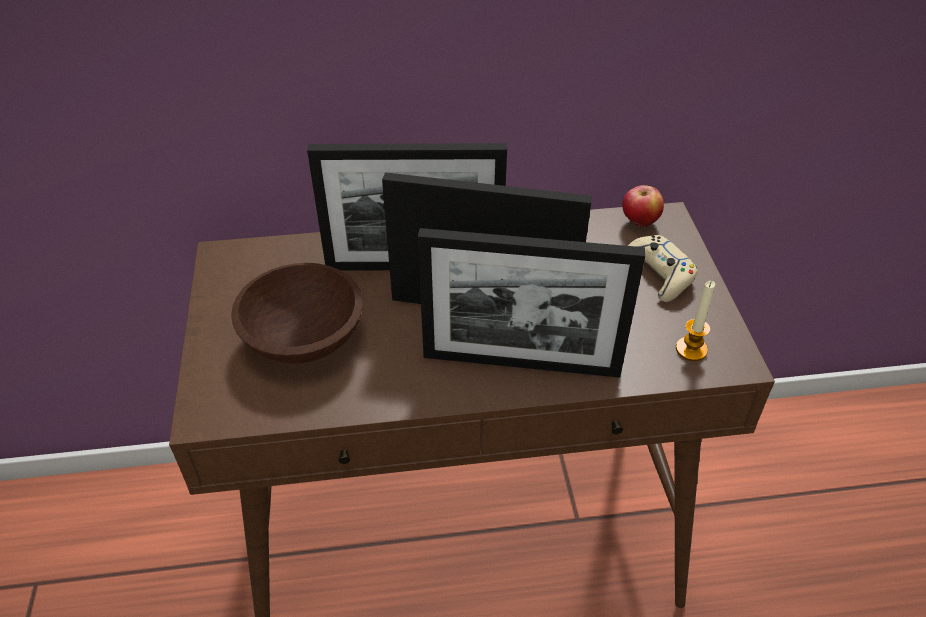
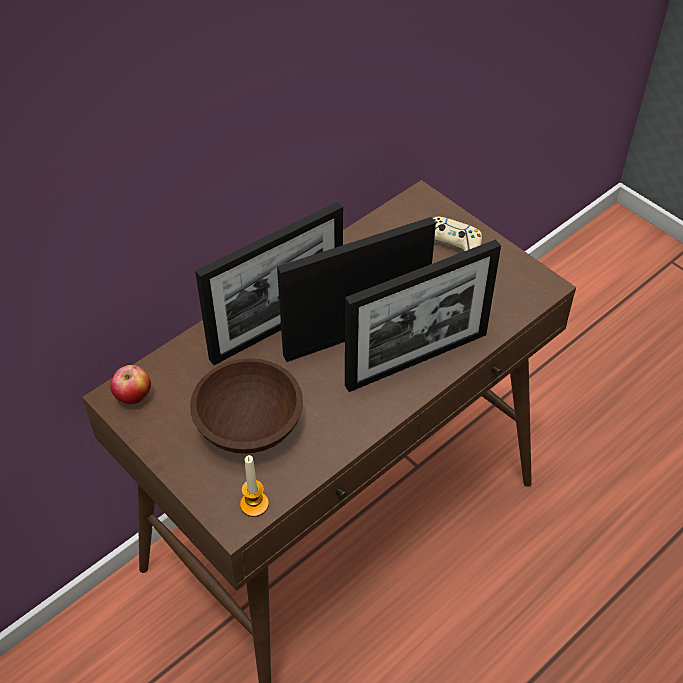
camera: 35 degrees left, 5 degrees up
apple [622,185,664,227] -> apple moved to [110,365,151,404]
candle [676,281,715,361] -> candle moved to [240,455,269,517]

